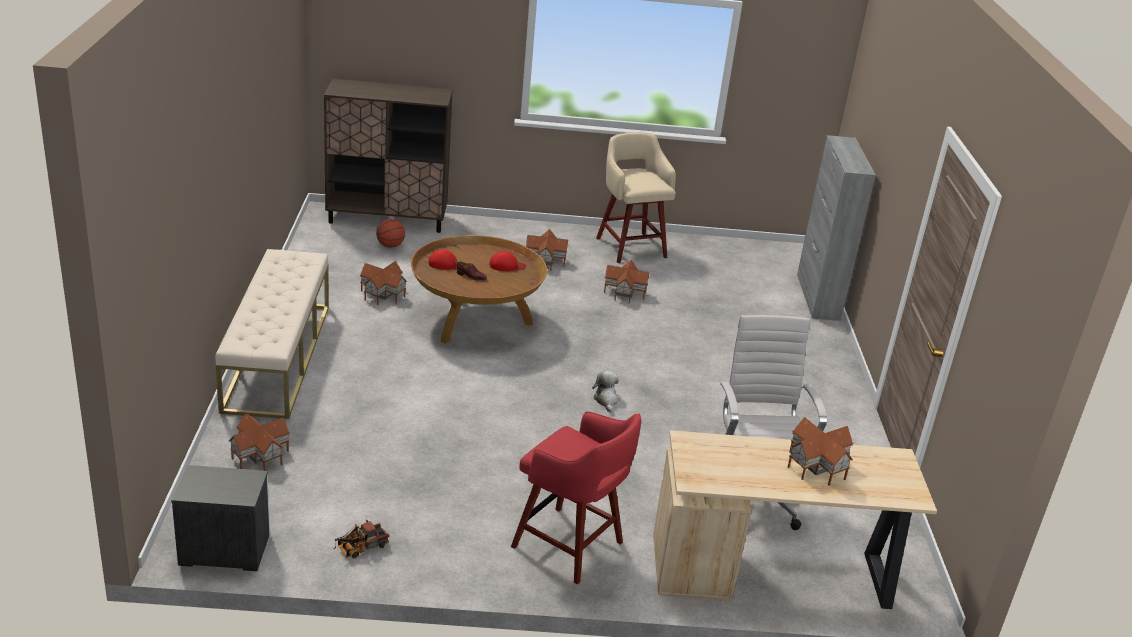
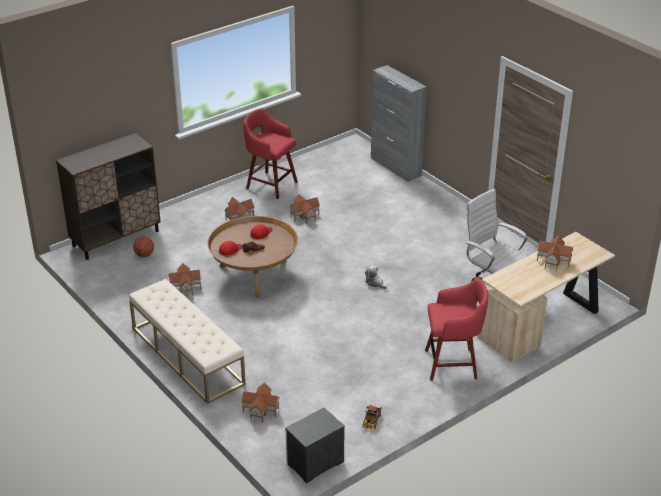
camera: 35 degrees left, 5 degrees up
beige stool [596,132,676,263] -> red stool [243,108,298,199]

